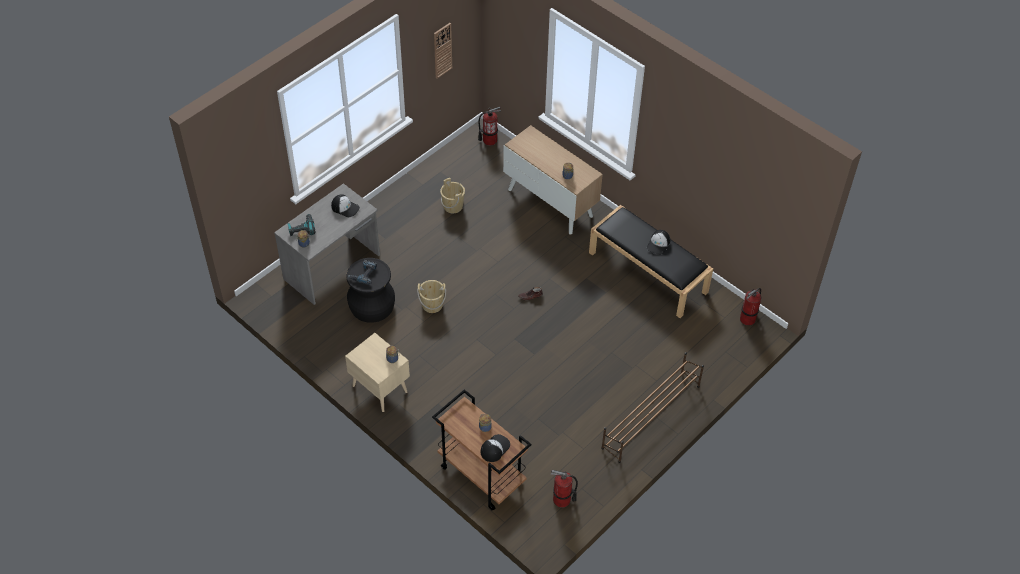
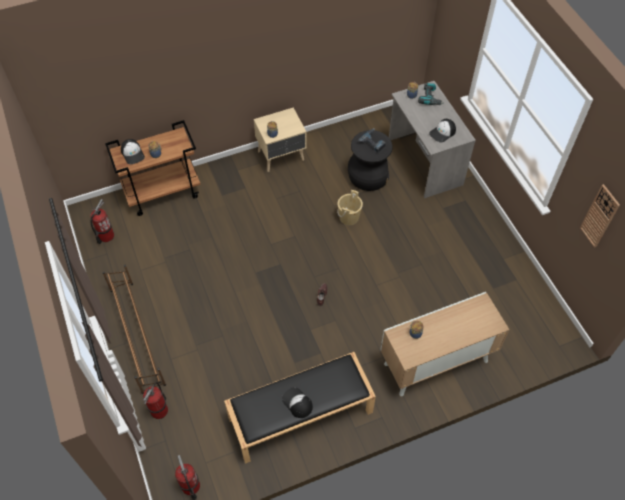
camera: 115 degrees right, 5 degrees up
beige bucket [440,178,465,213] -> none
fire extinguisher [478,107,501,146] -> fire extinguisher moved to [143,382,168,419]

